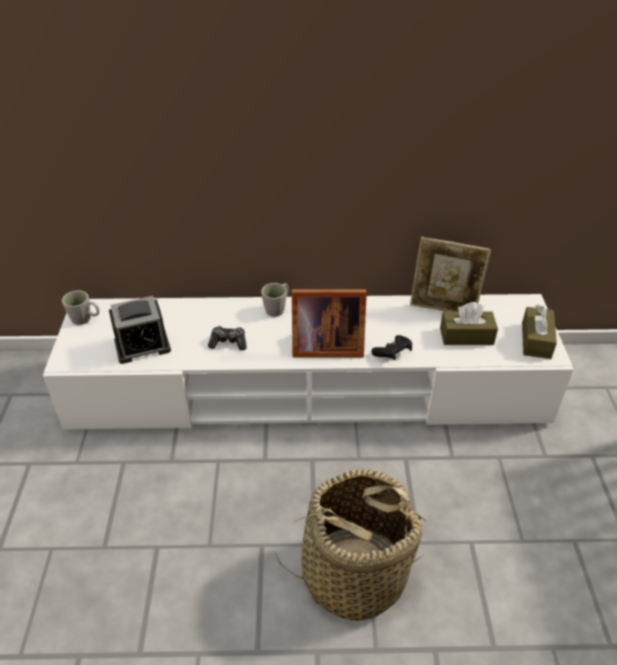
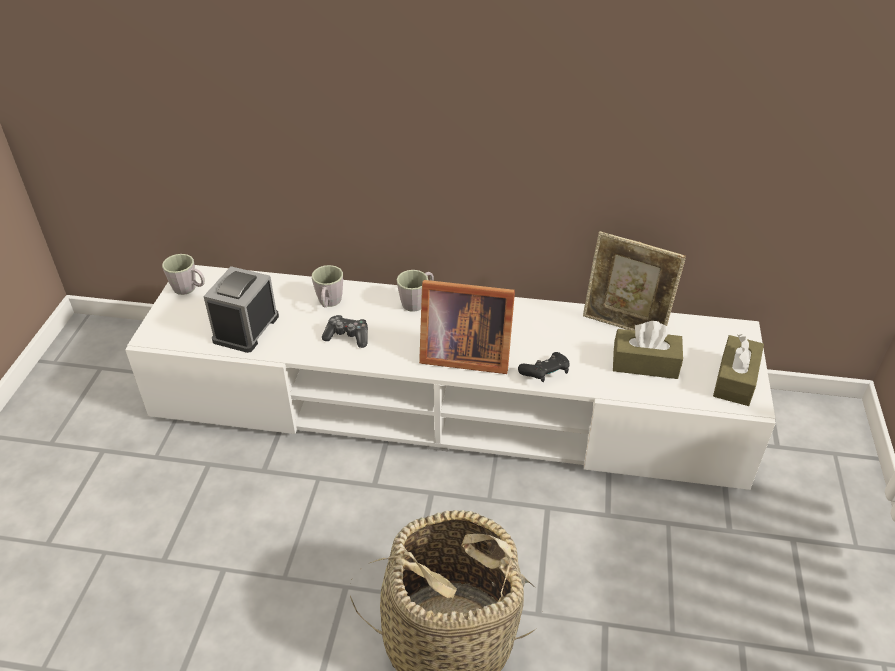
camera: 10 degrees right, 0 degrees up
alarm clock [109,296,171,364] -> alarm clock turned 120 degrees clockwise [203,266,279,353]
none -> grey mug [312,265,343,307]

